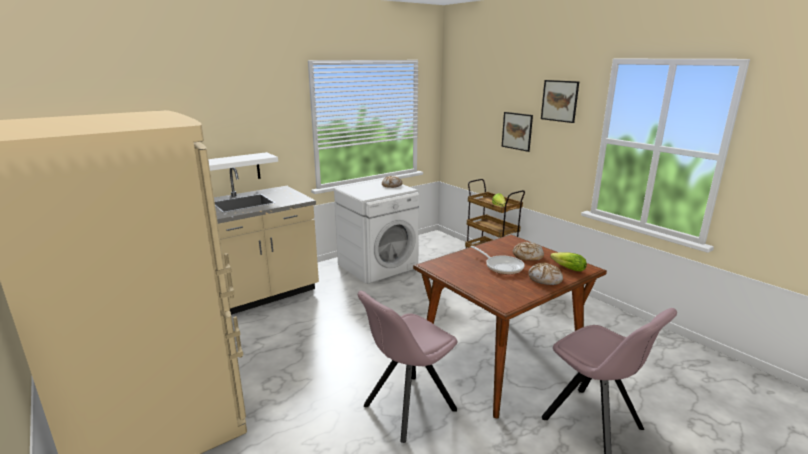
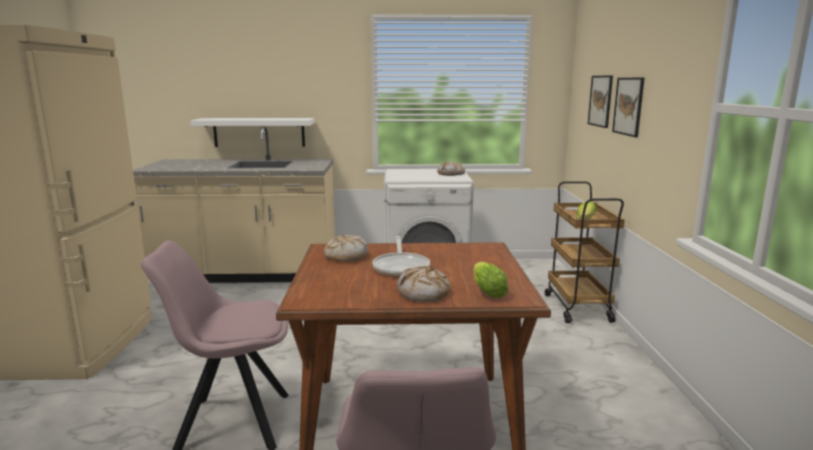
camera: 35 degrees right, 5 degrees down
bread [513,242,544,261] -> bread moved to [324,235,368,262]
picture [541,80,579,123] -> picture moved to [588,75,613,128]

